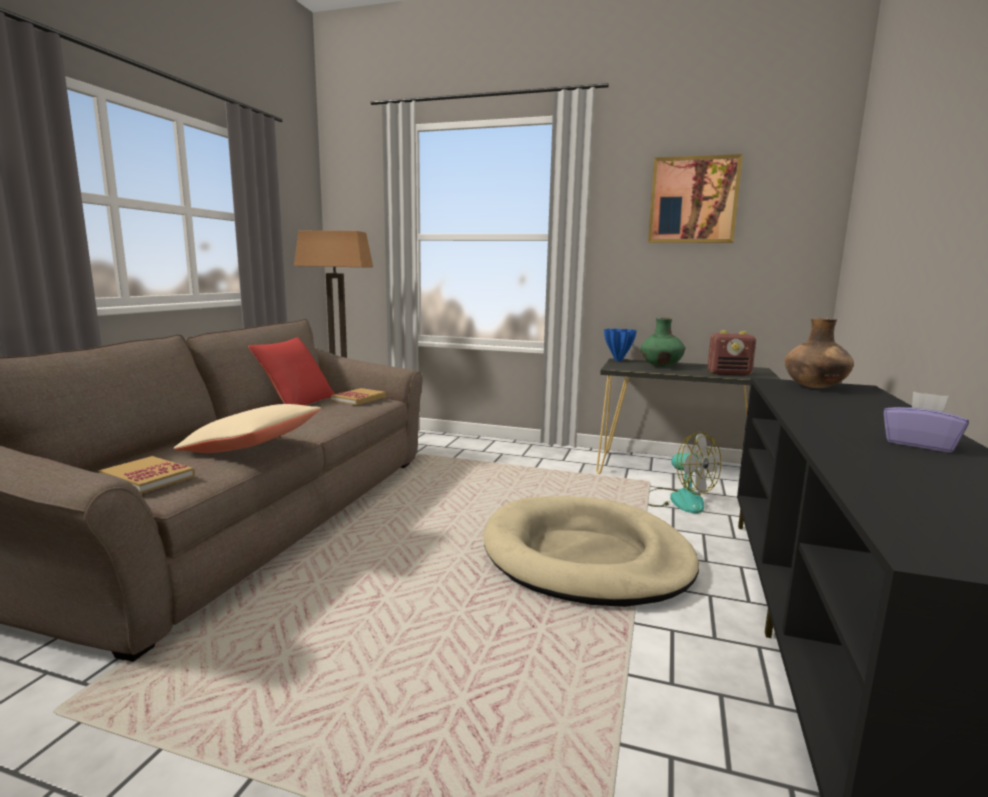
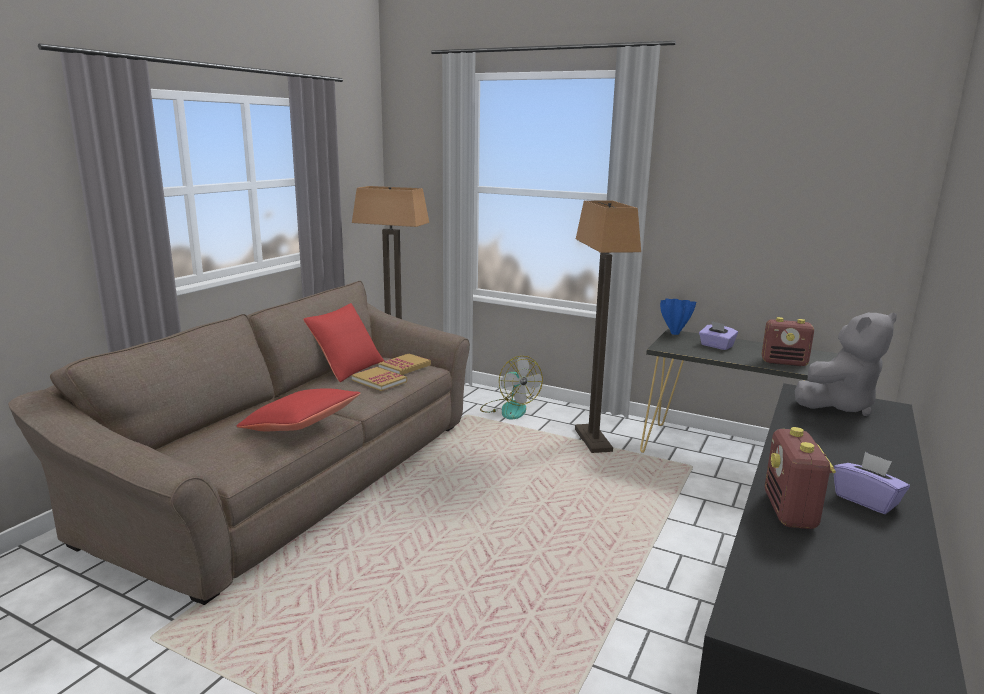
camera: 10 degrees right, 5 degrees up
book [98,456,195,494] -> book moved to [352,367,407,391]
beige pillow [173,404,321,453] -> red pillow [237,388,360,431]
beige dog bed [484,496,699,607] -> none
green vase [641,318,685,367] -> purple tissue box [699,321,738,350]
picture [648,154,743,243] -> none
fan [648,431,721,514] -> fan moved to [480,356,543,419]
brown vase [785,318,854,388] -> grey plush toy [795,313,897,416]
none -> floor lamp [575,200,641,453]
none -> radio [765,427,836,529]

